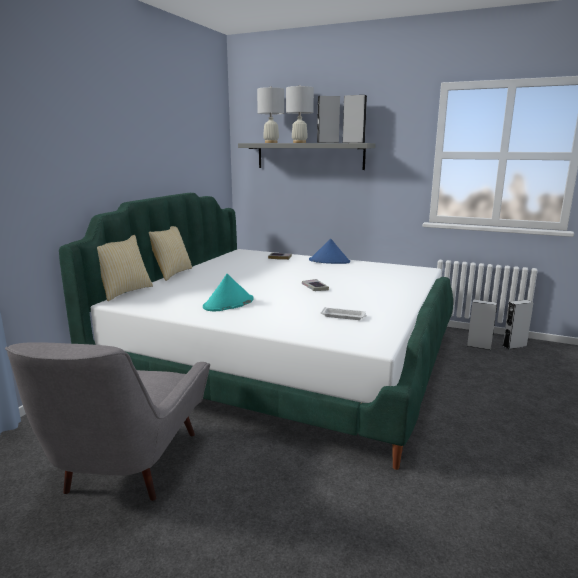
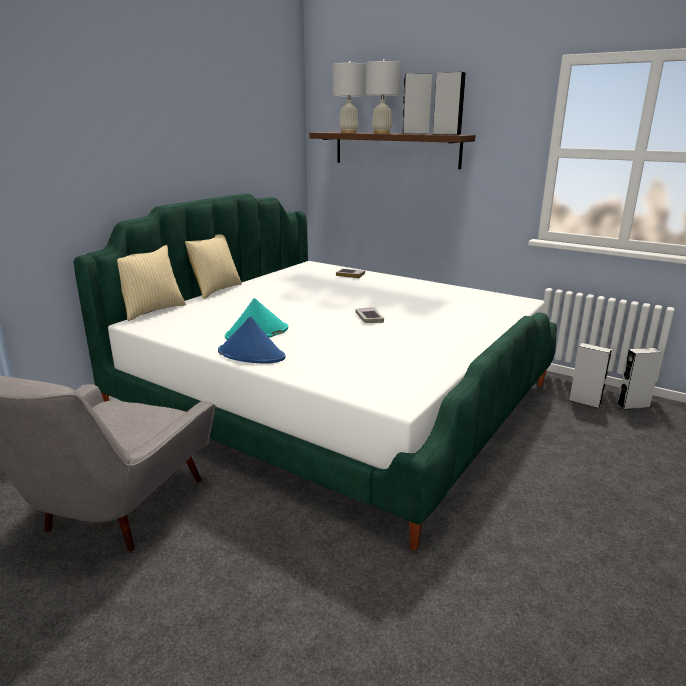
camera: 10 degrees right, 5 degrees up
grey shelf [238,143,376,170] -> brown shelf [309,132,476,169]
blue hat [309,239,350,264] -> blue hat moved to [218,316,285,364]
white tray [321,307,367,320] -> none

